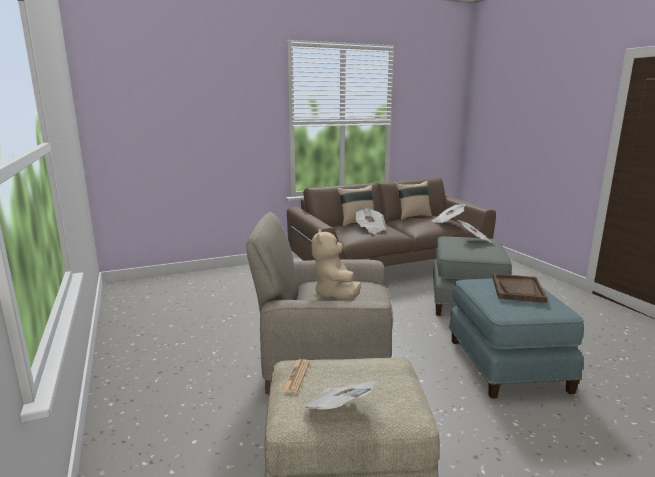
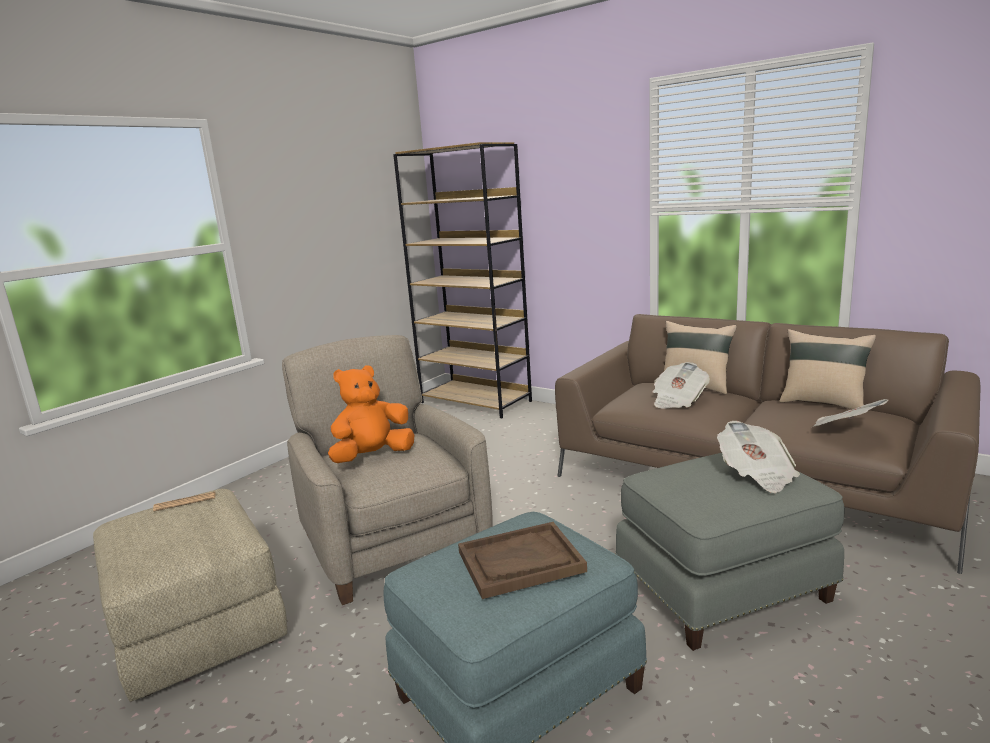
camera: 60 degrees right, 0 degrees up
newspaper [303,381,380,410] -> none
beige plush toy [312,229,361,301] -> orange plush toy [328,365,414,463]
none -> brown bookcase [393,142,532,418]

